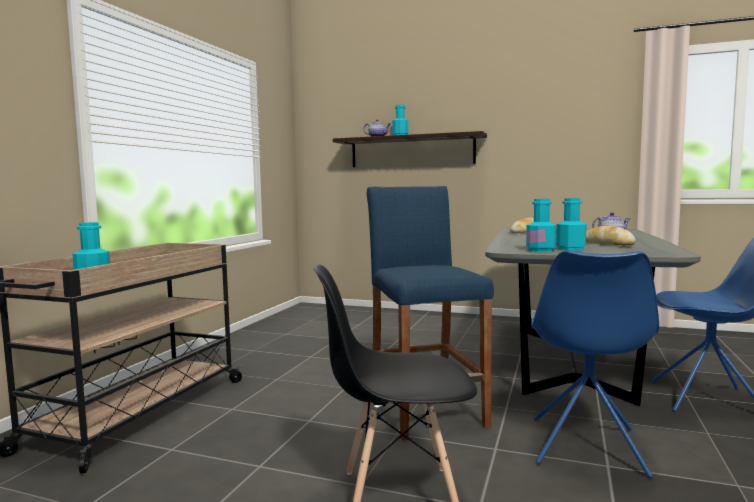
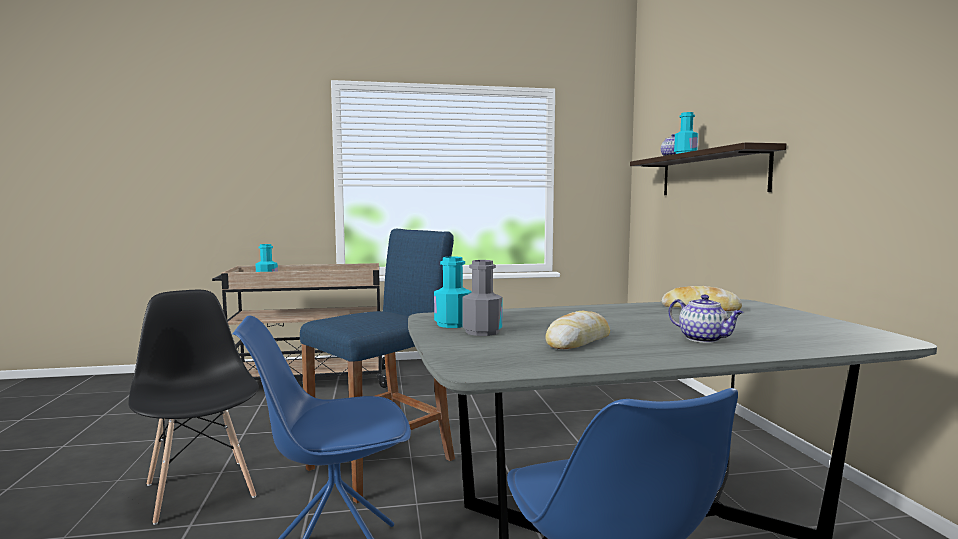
camera: 60 degrees right, 0 degrees up
turquoise bottle [556,198,587,251] -> grey bottle [462,260,502,336]

